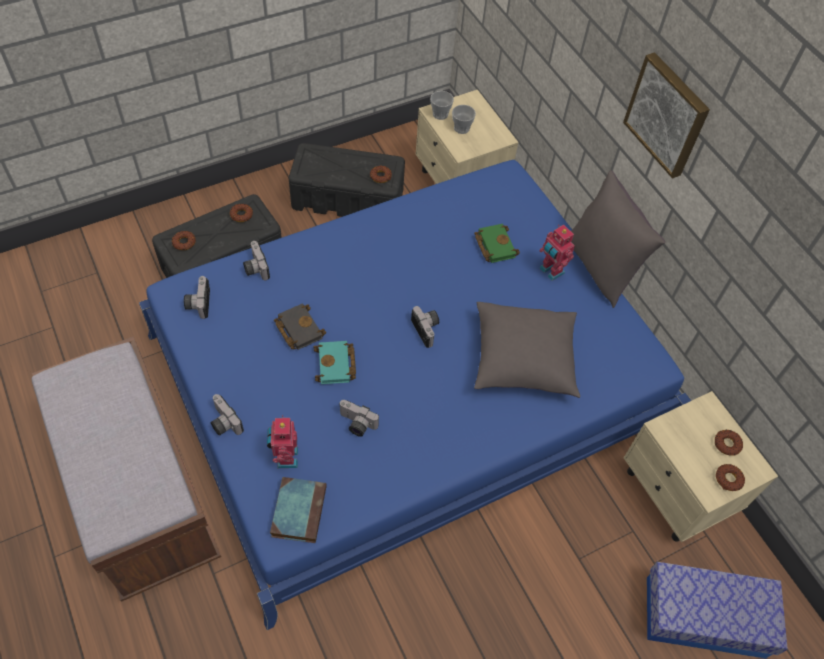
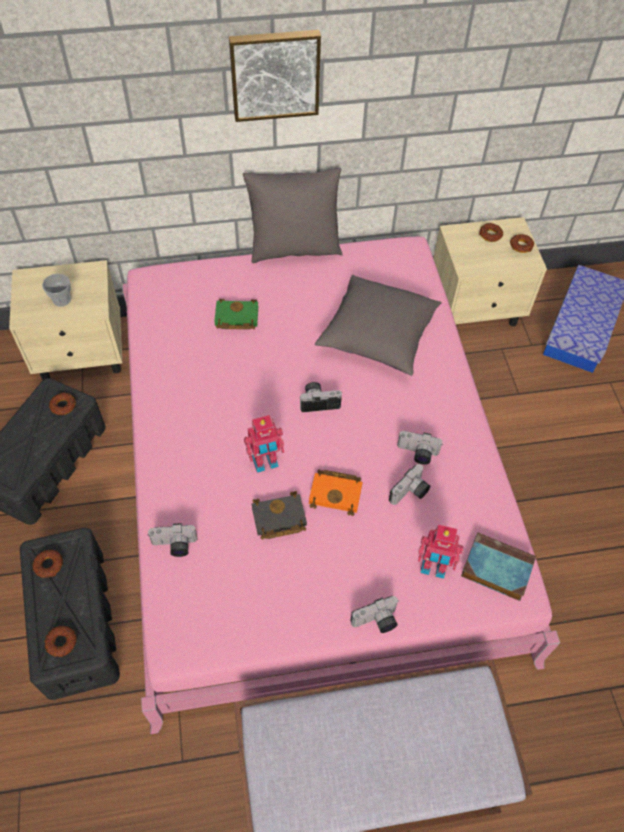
camera: 70 degrees left, 0 degrees up
blue bed [139,160,691,630] -> pink bed [122,237,560,734]
camera [184,276,210,319] -> camera moved to [397,431,442,465]
turquoise book [314,341,356,384] -> orange book [309,469,363,516]
cup [430,91,454,120] -> none
toy robot [539,225,575,281] -> toy robot moved to [244,415,284,473]

